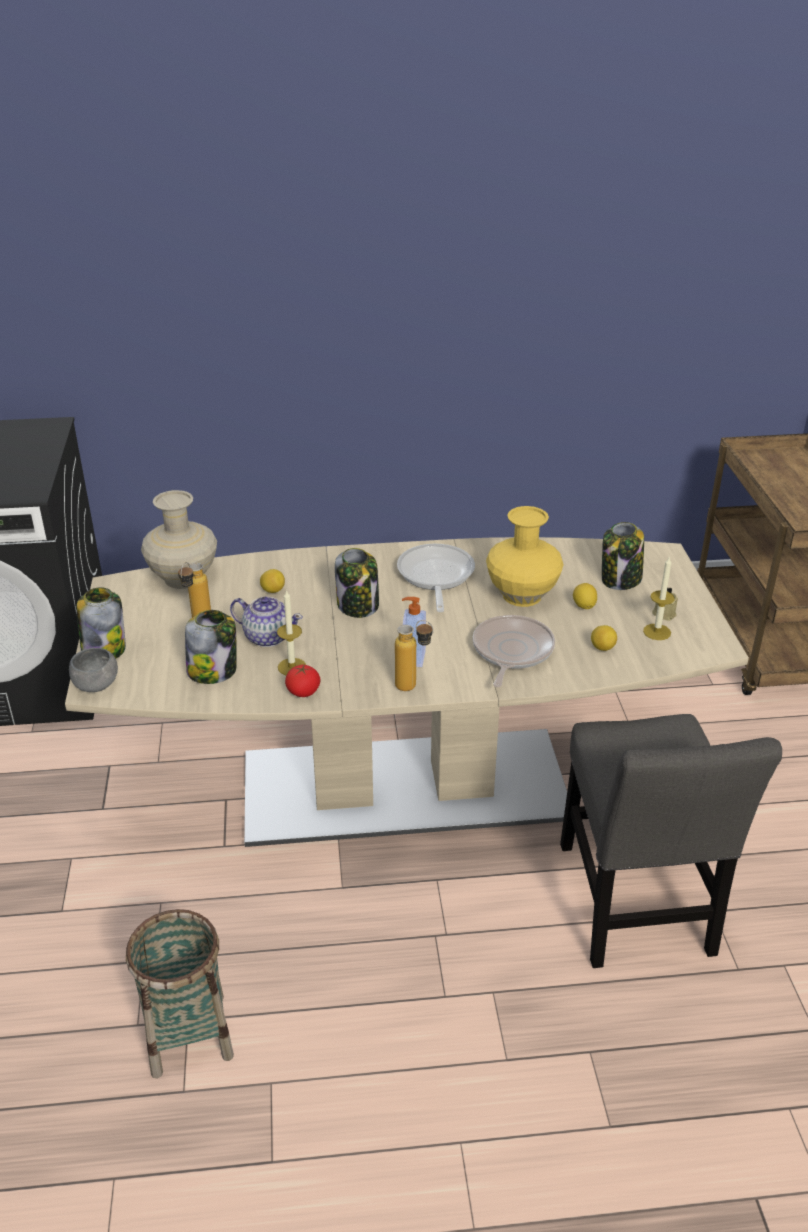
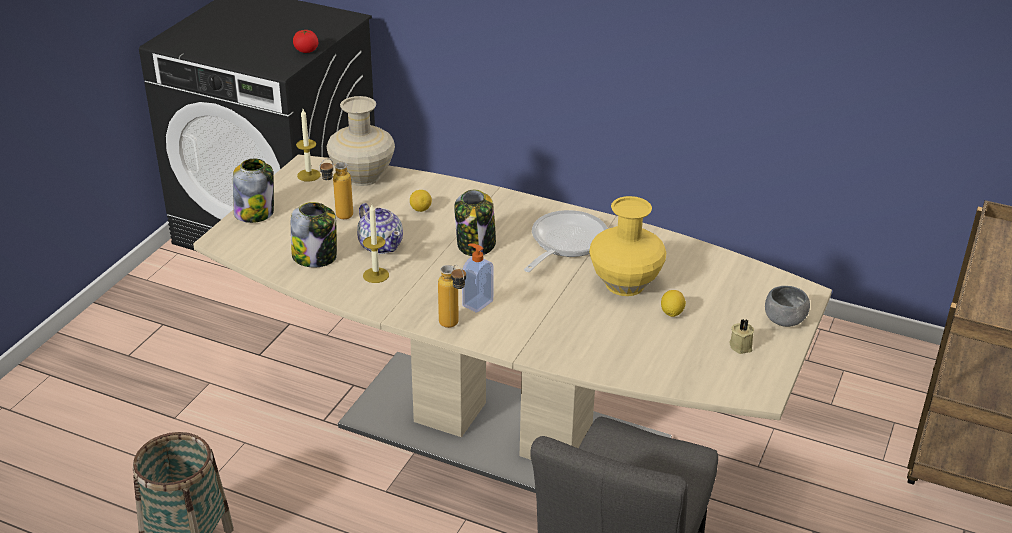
camera: 30 degrees right, 0 degrees up
grey bowl [69,648,118,692] -> grey bowl moved to [765,286,810,327]
tomato [285,664,321,697] -> tomato moved to [293,30,318,53]
frying pan [473,615,555,687] -> none
lemon [591,625,617,651] -> none
jar [602,522,644,590] -> none
candle [643,556,675,640] -> candle moved to [296,109,321,182]

